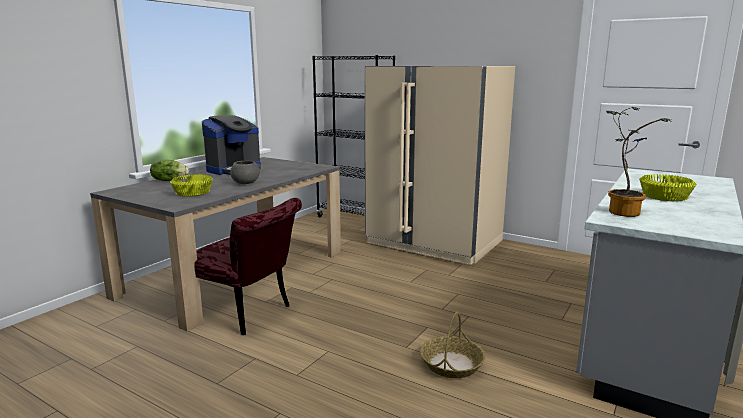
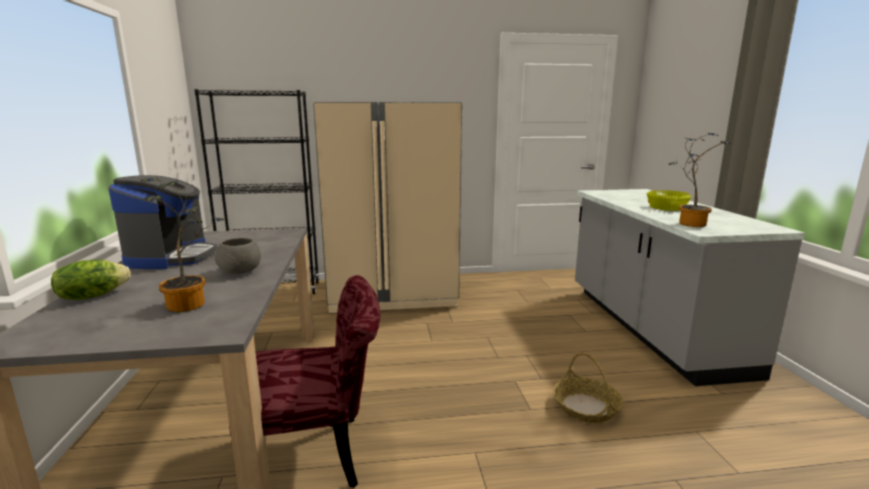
camera: 40 degrees left, 0 degrees up
yellow bowl [170,174,213,197] -> potted plant [140,177,226,312]

